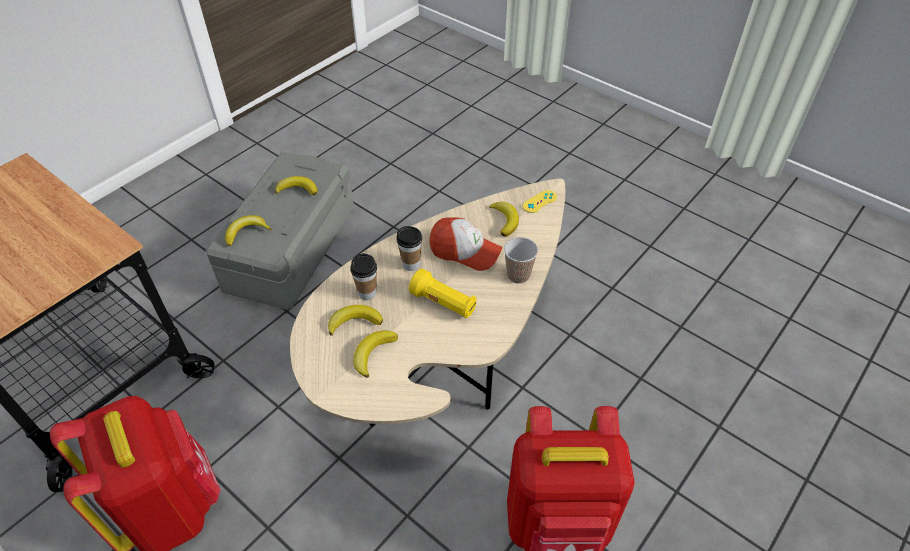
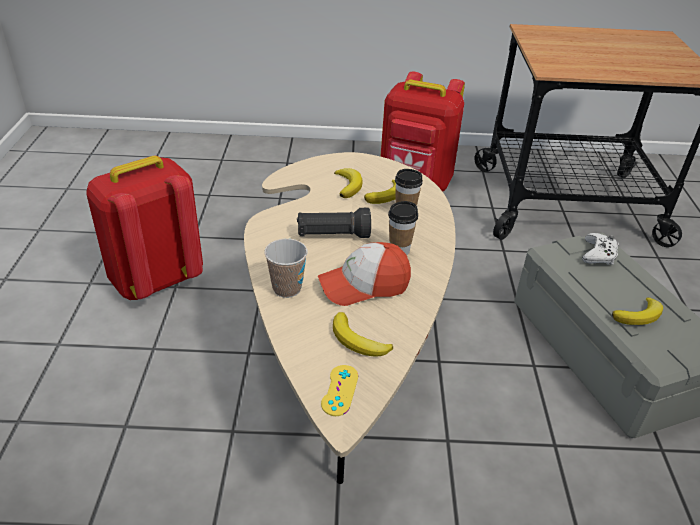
camera: 140 degrees right, 10 degrees down
banana [225,215,272,246] -> white game controller [582,233,619,265]
yellow flashlight [409,269,476,318] -> black flashlight [297,208,371,238]

